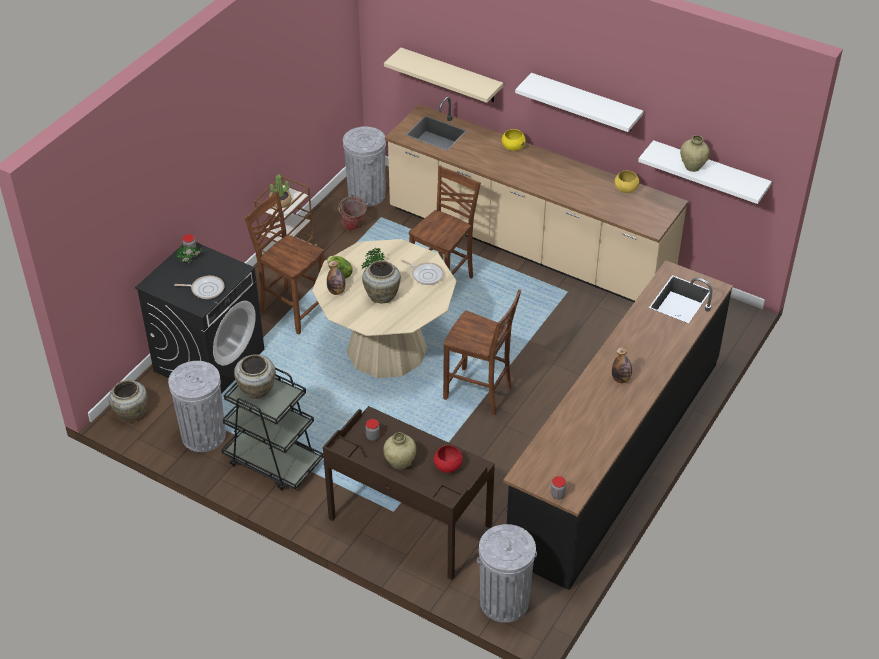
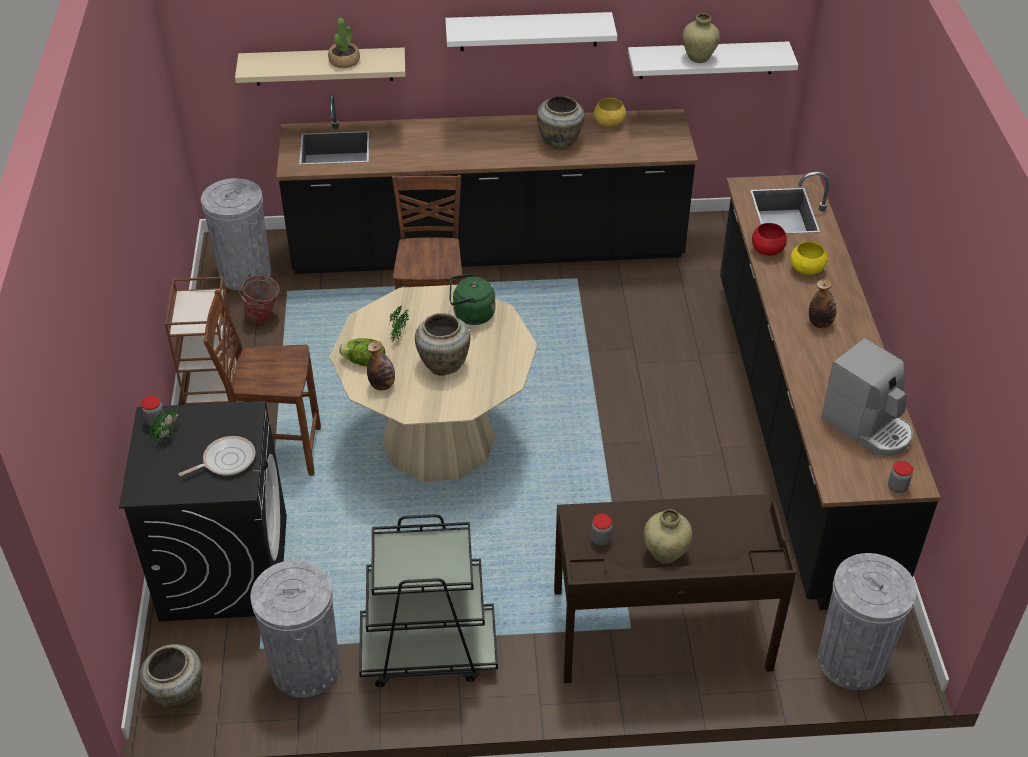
camera: 35 degrees left, 0 degrees up
beige vase [234,354,276,399] -> beige vase moved to [537,96,585,149]
potted plant [269,174,292,208] -> potted plant moved to [328,18,360,68]
beige counter [385,97,688,302] -> black counter [276,95,698,274]
frying pan [401,260,444,285] -> green kettle [450,273,495,325]
red bowl [434,445,463,473] -> red bowl moved to [752,223,787,256]
brown chair [443,289,521,415] -> none
yellow bowl [502,129,526,151] -> yellow bowl moved to [791,242,828,275]
none -> coffee machine [821,338,913,456]

